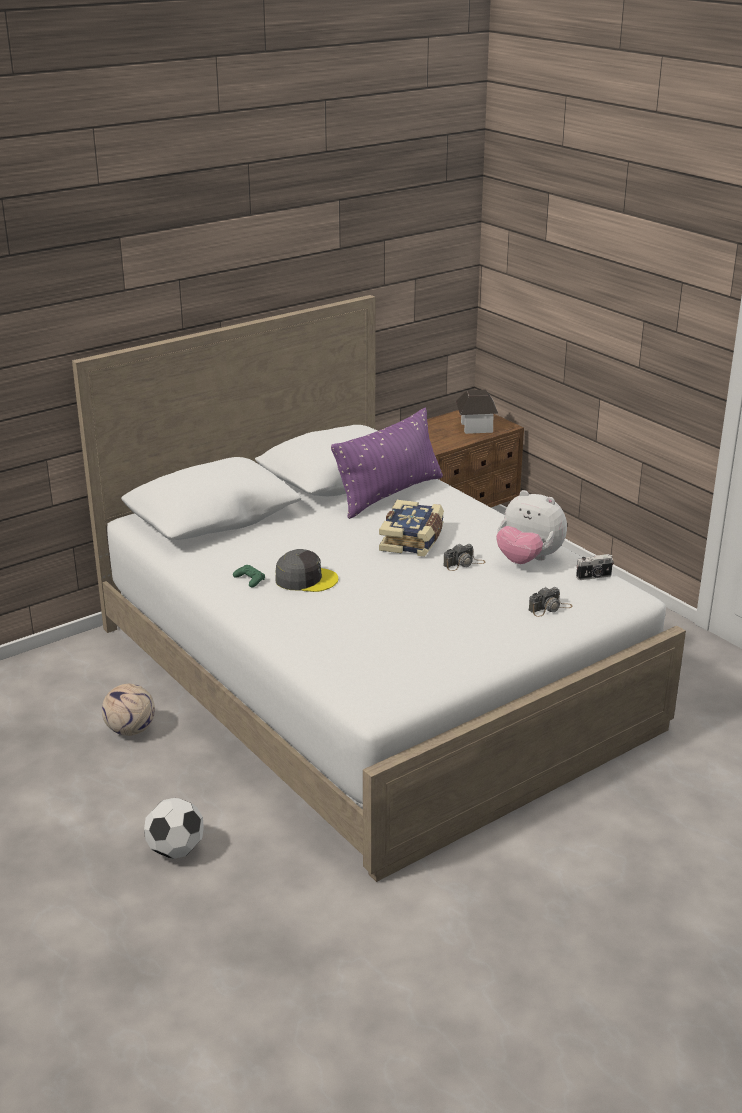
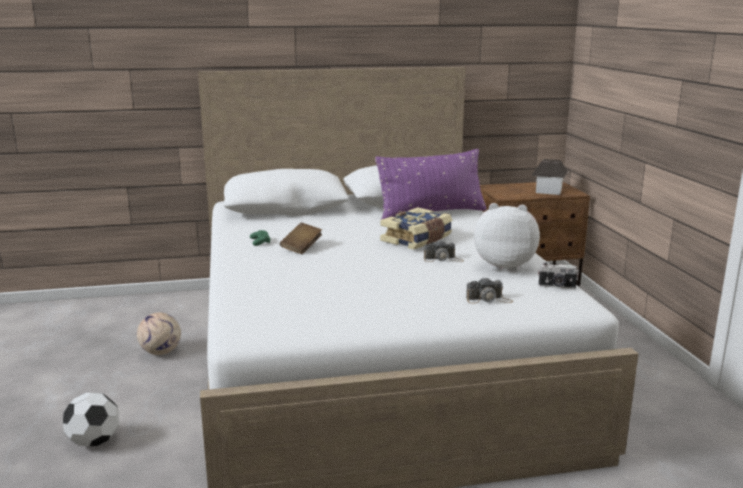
camera: 25 degrees right, 10 degrees down
grey cap [275,549,338,592] -> brown book [280,223,322,254]
plush toy [496,490,567,564] -> plush toy turned 135 degrees clockwise [474,203,540,272]

